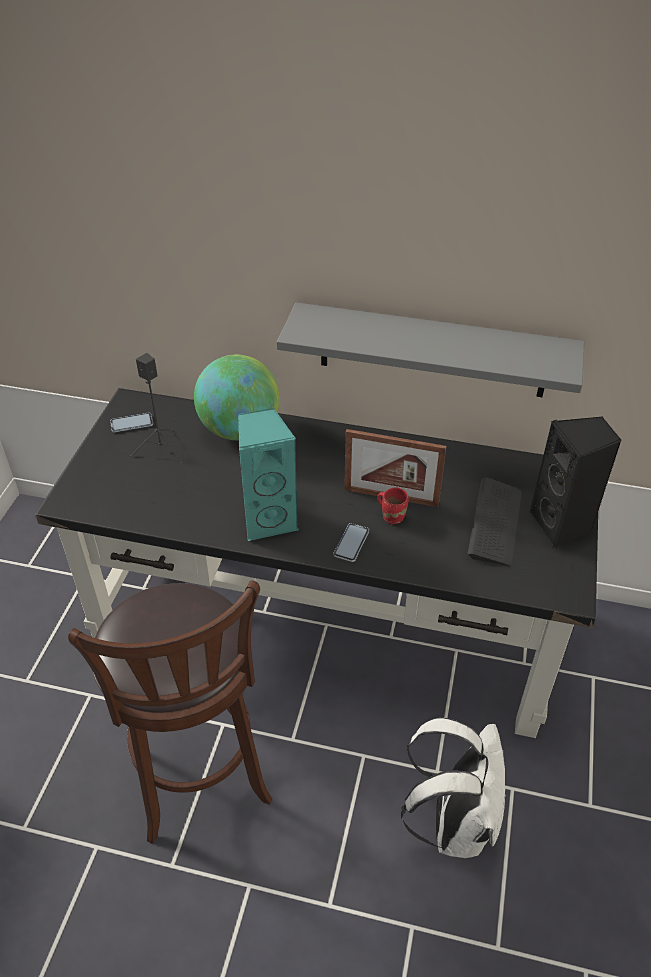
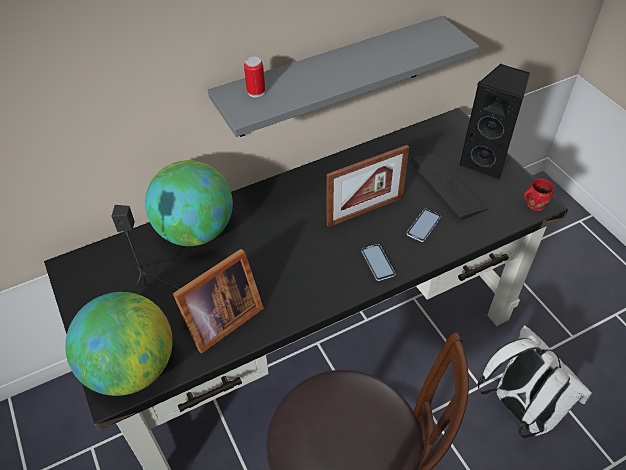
camera: 40 degrees left, 5 degrees up
phone [110,413,153,432] -> phone moved to [407,209,441,242]
turquoise speaker [238,408,299,542] -> none
red mug [377,487,409,524] -> red mug moved to [523,179,554,211]
none -> globe [65,292,173,396]
none -> picture frame [173,249,264,354]
none -> can [244,57,265,97]

